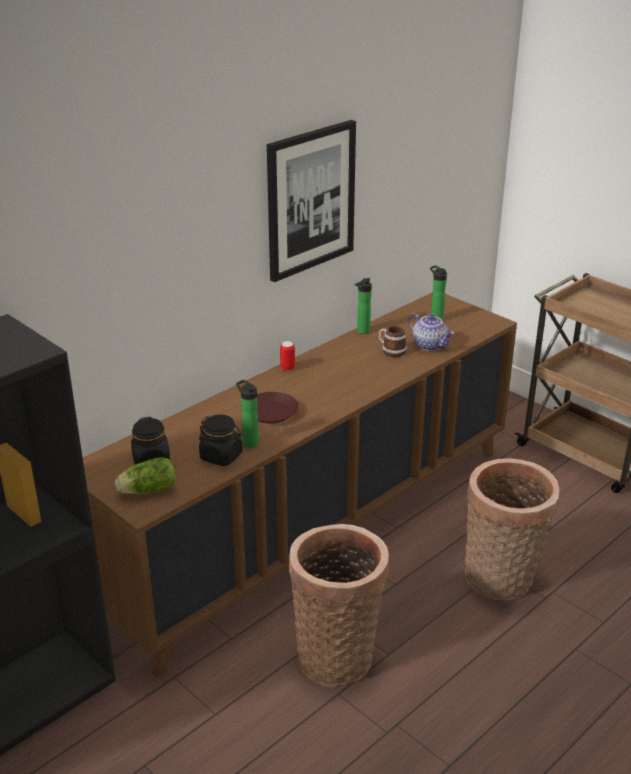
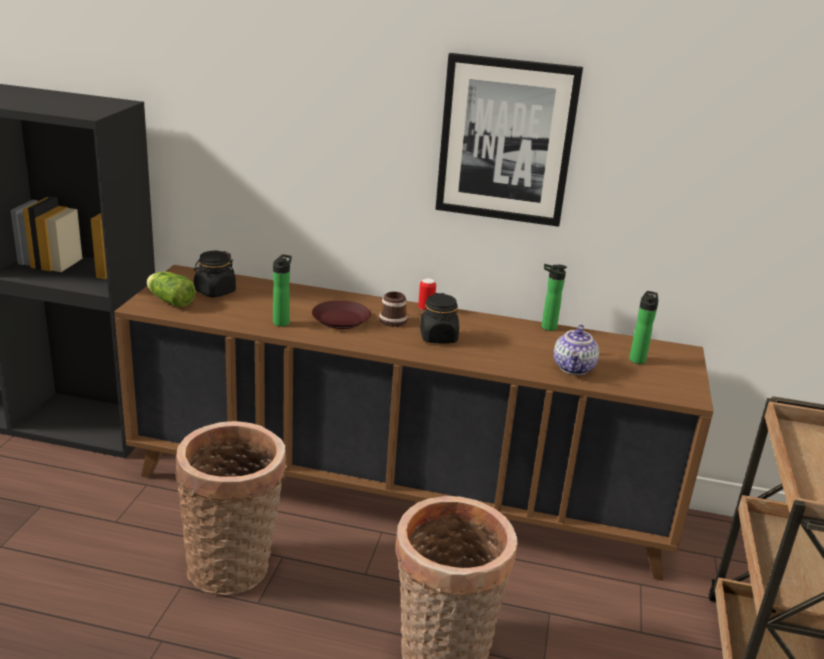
camera: 55 degrees right, 5 degrees down
black jar [199,415,243,466] -> black jar moved to [420,293,459,343]
mug [379,326,407,357] -> mug moved to [379,292,408,327]

